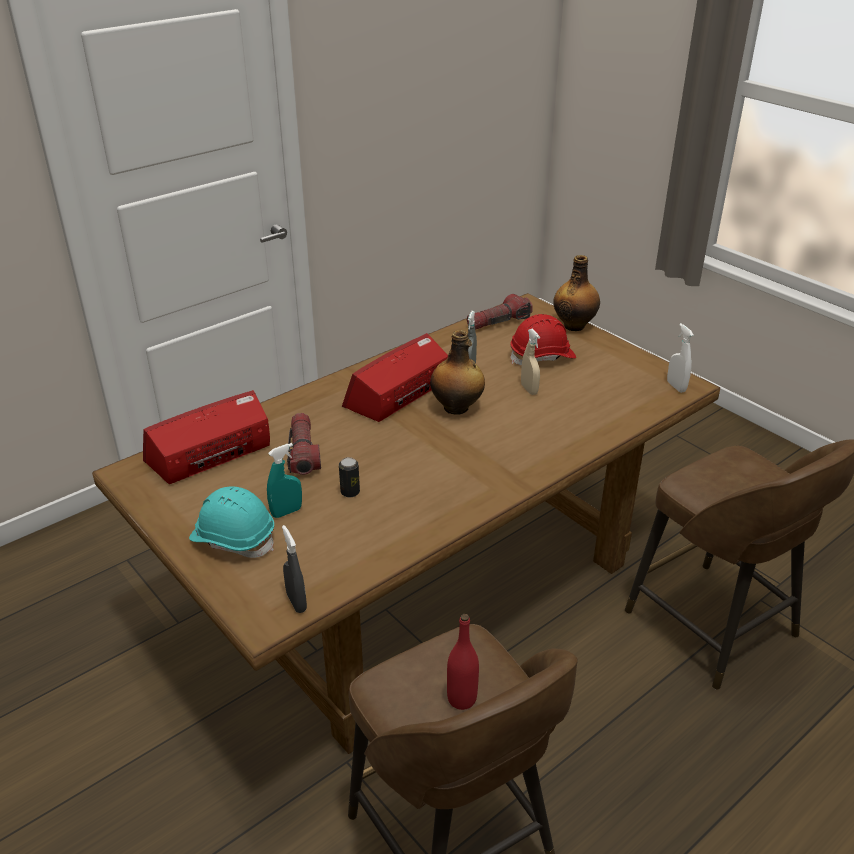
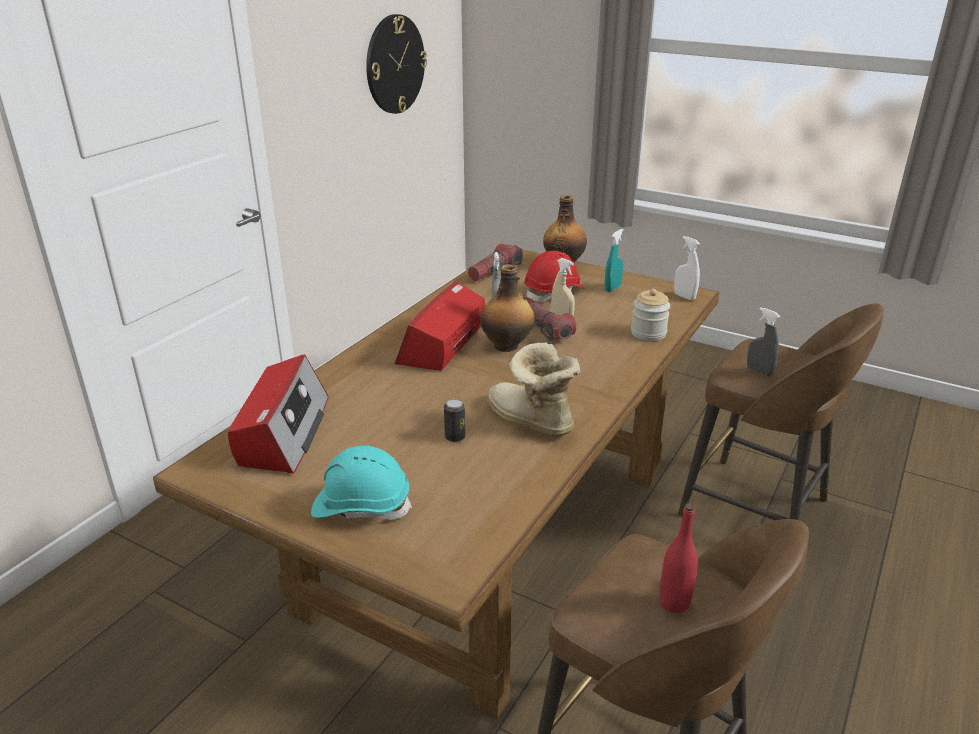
camera: 20 degrees left, 5 degrees down
radio [143,390,270,484] -> radio turned 150 degrees clockwise [228,354,329,474]
turquoise spray bottle [267,443,302,518] -> turquoise spray bottle moved to [605,229,624,292]
grey spray bottle [282,525,307,613] -> grey spray bottle moved to [747,307,780,376]
flashlight [287,413,321,475] -> flashlight moved to [526,297,576,341]
none -> wall clock [366,14,427,114]
none -> boot [487,343,581,437]
none -> jar [631,289,670,341]

